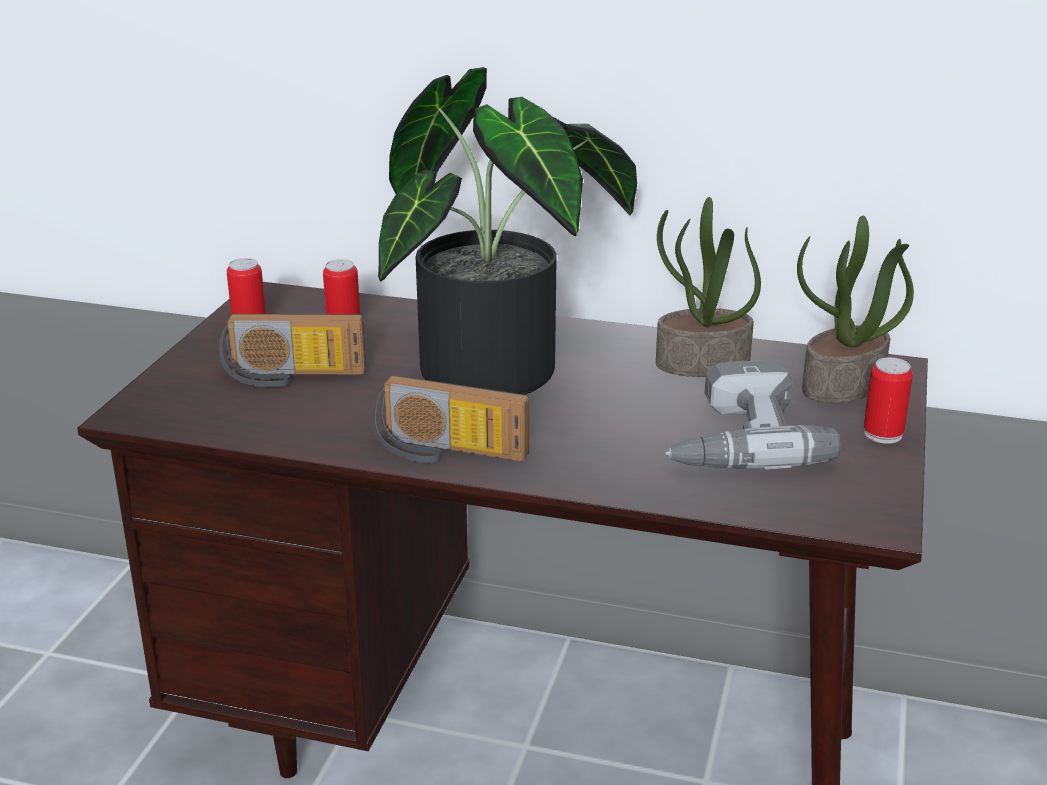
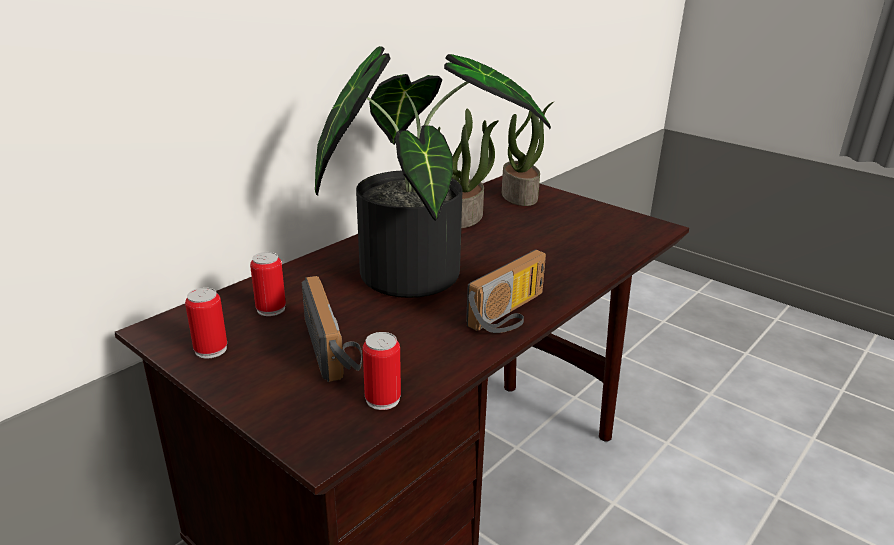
camera: 65 degrees left, 0 degrees up
radio [219,314,366,387] -> radio turned 45 degrees counterclockwise [302,276,362,382]
power drill [665,360,841,470] -> none
can [864,357,913,444] -> can moved to [363,332,401,410]

